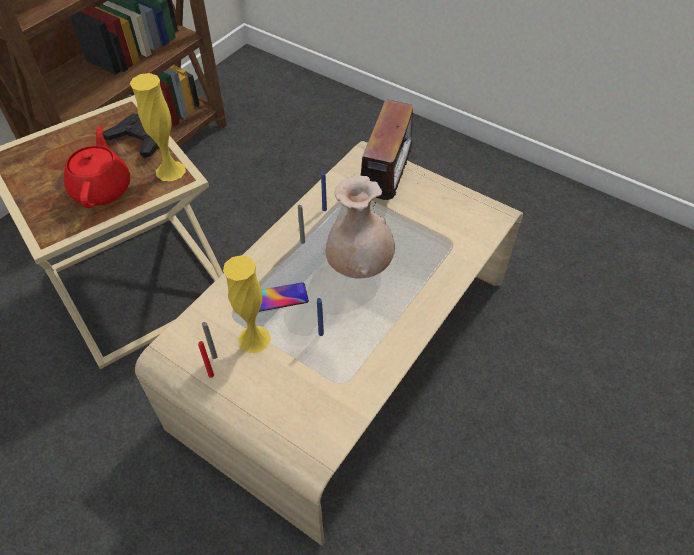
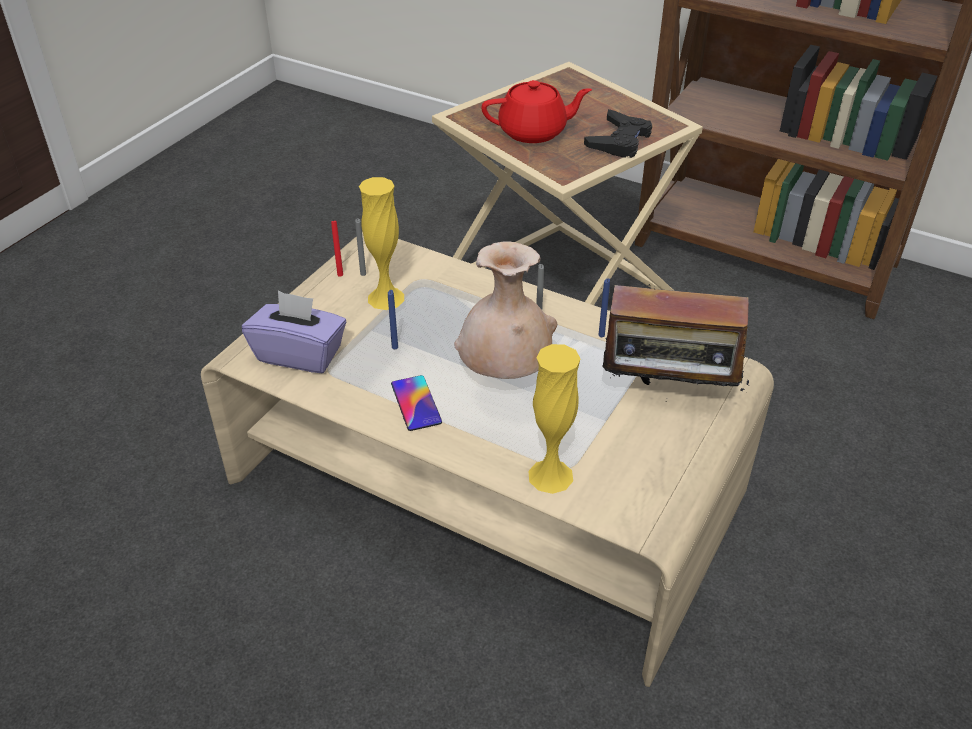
camera: 85 degrees right, 10 degrees down
yellow vase [130,73,186,181] -> yellow vase moved to [528,344,581,494]
phone [259,282,309,312] -> phone moved to [391,375,442,431]
none -> purple tissue box [242,291,346,373]

